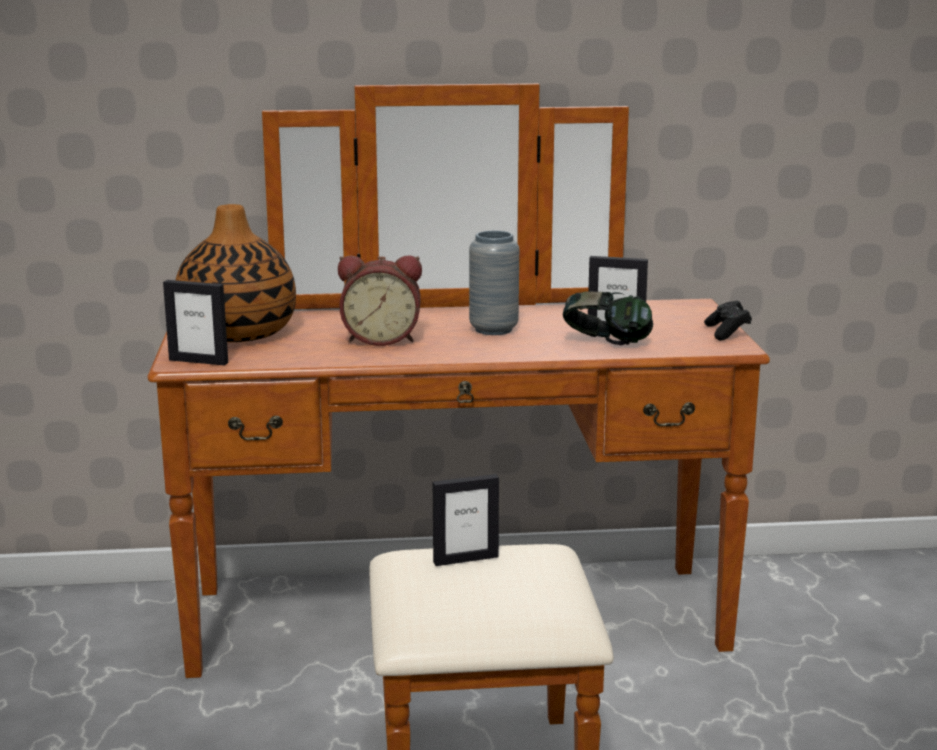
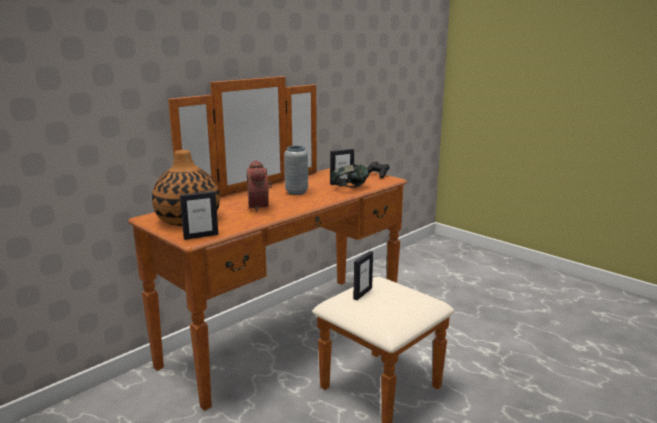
camera: 40 degrees left, 0 degrees up
alarm clock [338,255,422,346] -> alarm clock turned 120 degrees clockwise [247,160,272,212]

